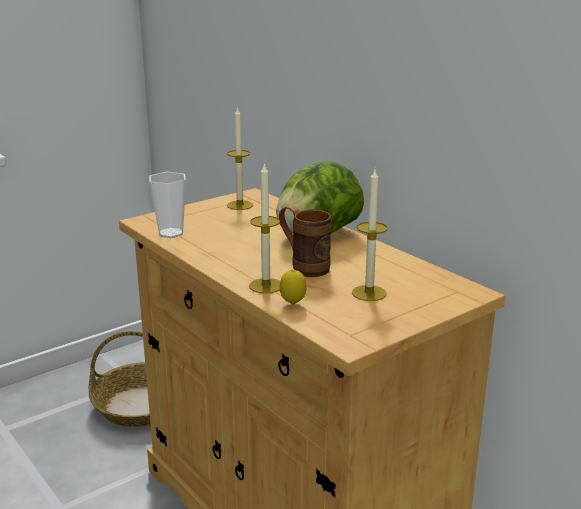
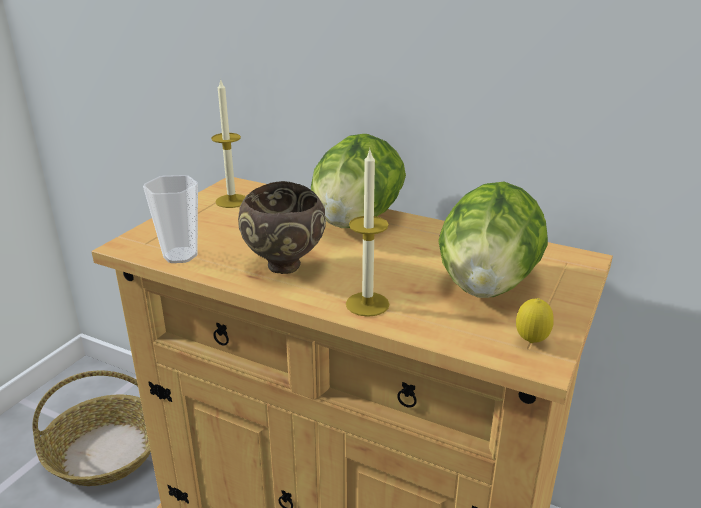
camera: 25 degrees left, 5 degrees up
brown mug [279,205,331,277] -> none
lemon [280,269,306,305] -> lemon moved to [516,298,554,343]
candle [352,170,388,301] -> lettuce [438,182,548,298]
none -> brown bowl [238,181,326,274]

